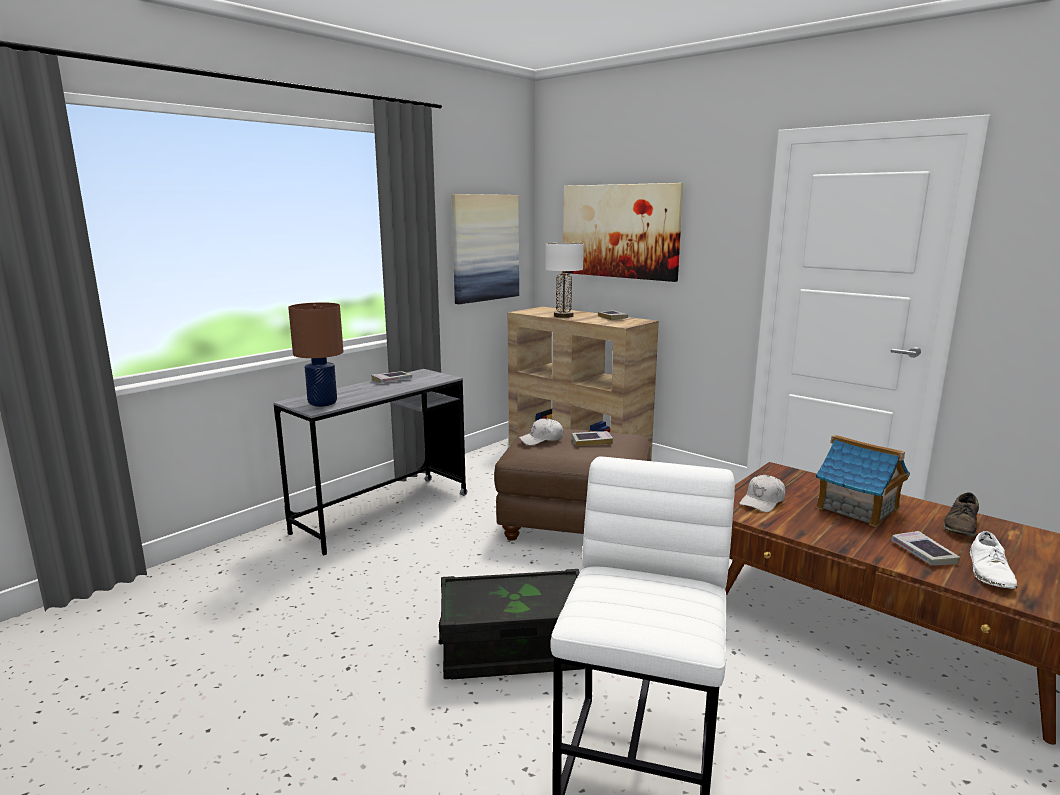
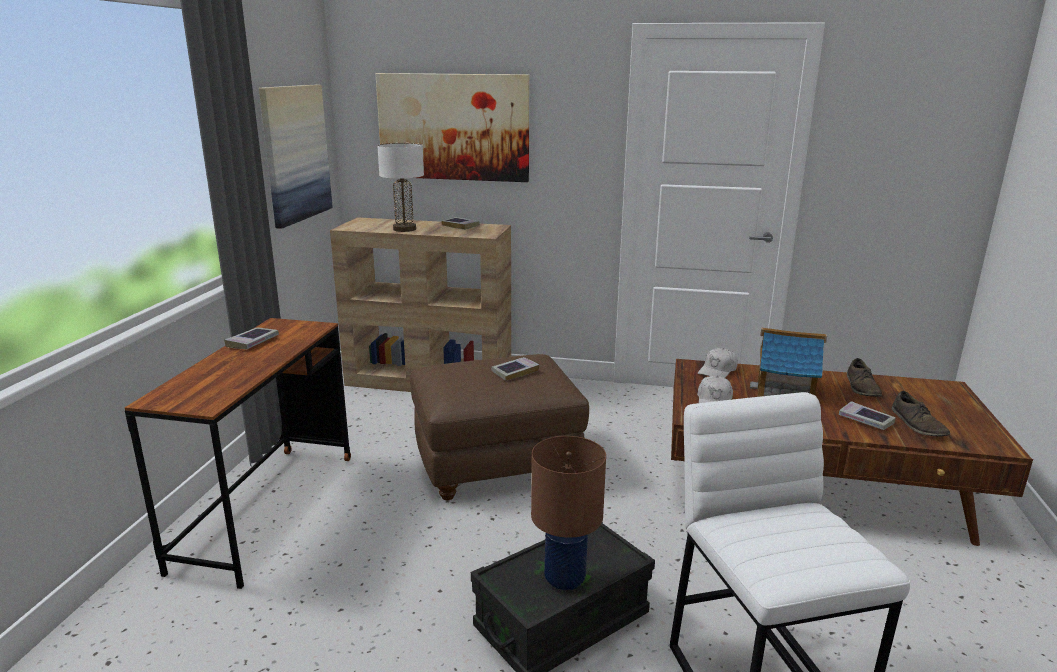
camera: 30 degrees left, 5 degrees up
grey desk [274,369,467,555] -> brown desk [125,318,351,589]
brown table lamp [288,302,343,407] -> brown table lamp moved to [531,436,606,590]
white cap [519,418,564,445] -> white cap moved to [698,348,738,378]
white shoe [970,531,1017,589] -> brown shoe [892,391,950,436]

